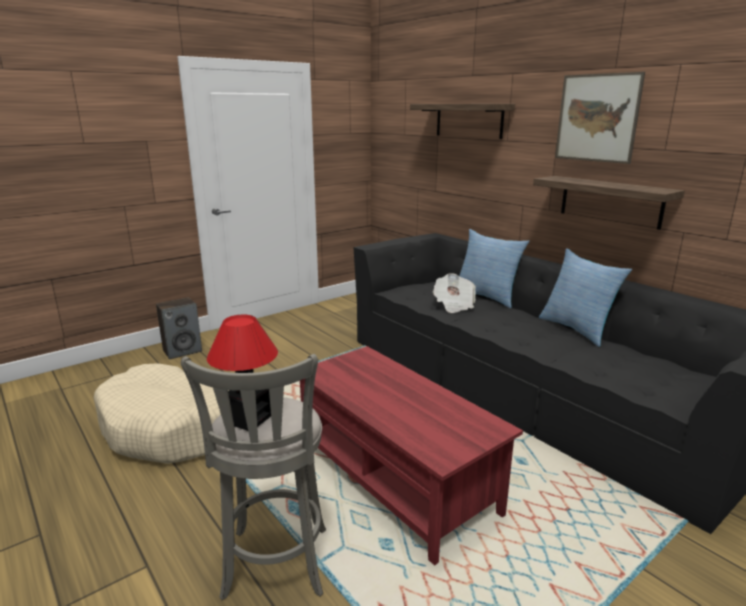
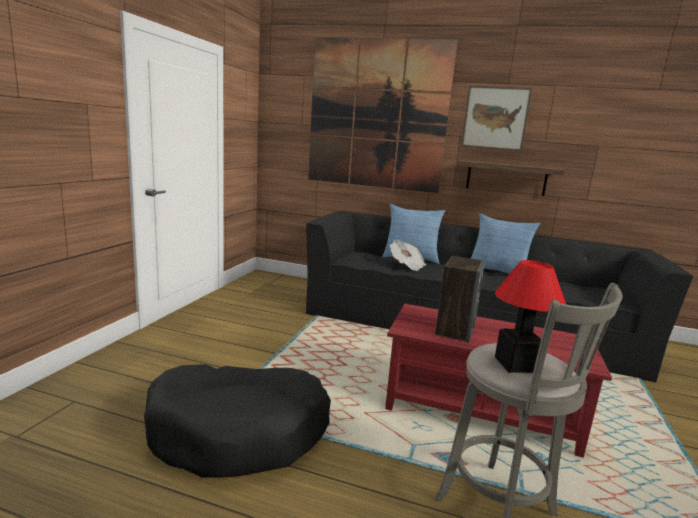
camera: 35 degrees left, 5 degrees down
beige dog bed [94,363,229,464] -> black dog bed [144,364,331,478]
speaker [156,298,202,360] -> speaker moved to [435,256,485,343]
shelf [410,104,515,139] -> picture [308,37,458,193]

